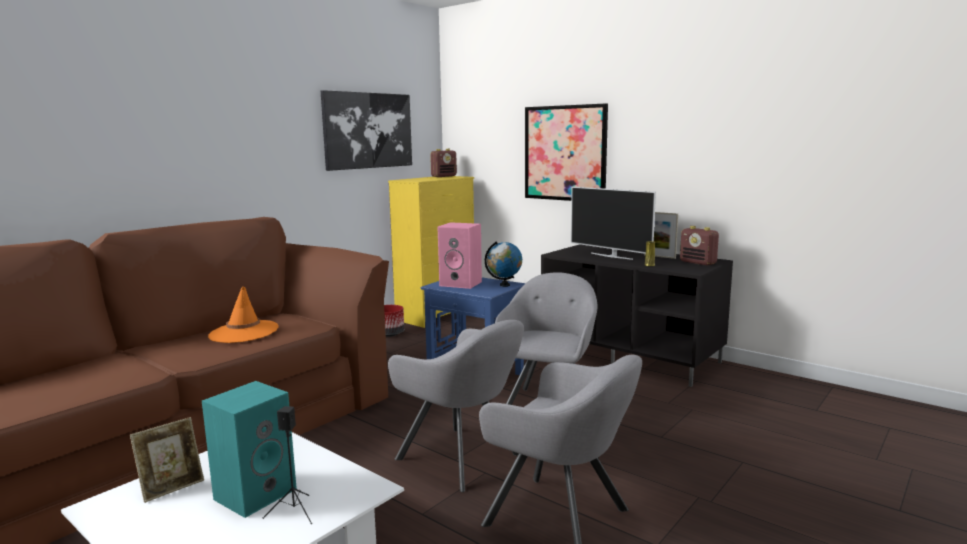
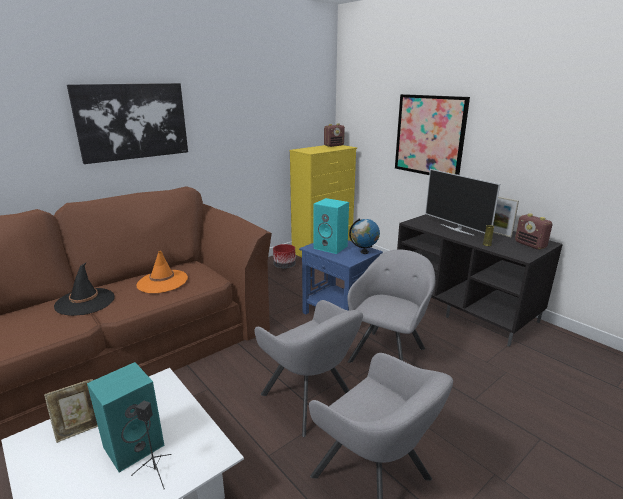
camera: 10 degrees right, 10 degrees up
picture [321,90,412,171] -> picture moved to [67,83,188,164]
pink speaker [438,222,482,289] -> turquoise speaker [314,198,349,254]
none -> black hat [54,262,115,316]

